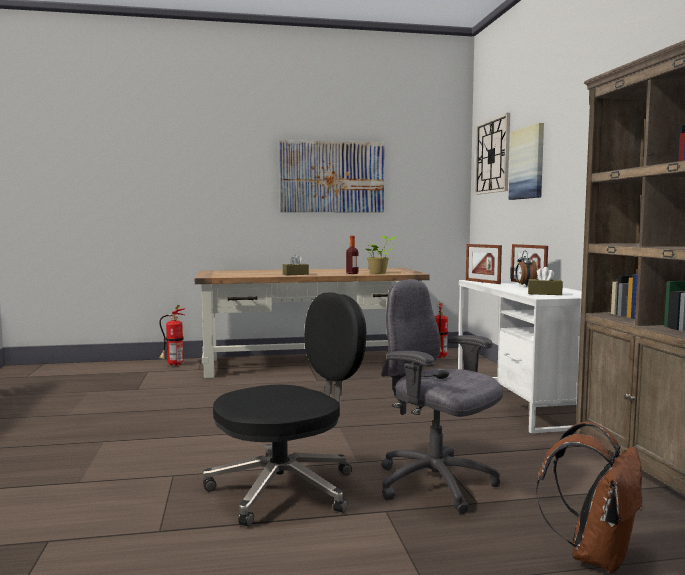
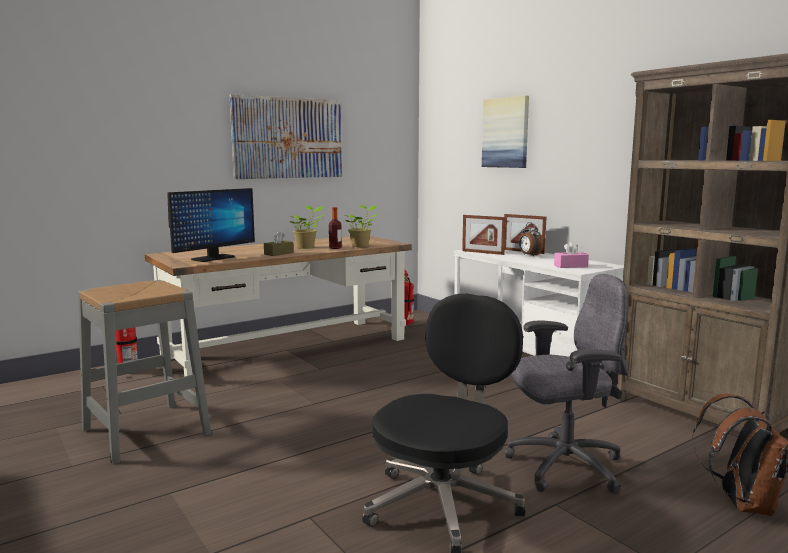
camera: 25 degrees left, 5 degrees up
grey office chair [381,279,503,514] -> grey office chair turned 150 degrees clockwise [505,274,629,494]
wall clock [475,113,510,195] -> none
brown tissue box [528,267,563,295] -> pink tissue box [554,241,589,268]
none -> grey stool [77,280,211,464]
none -> monitor [167,188,255,262]
none -> potted plant [290,206,324,249]

